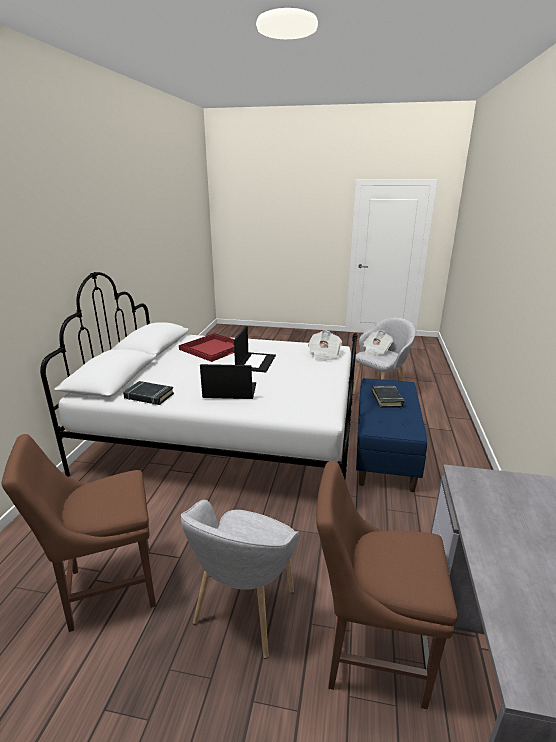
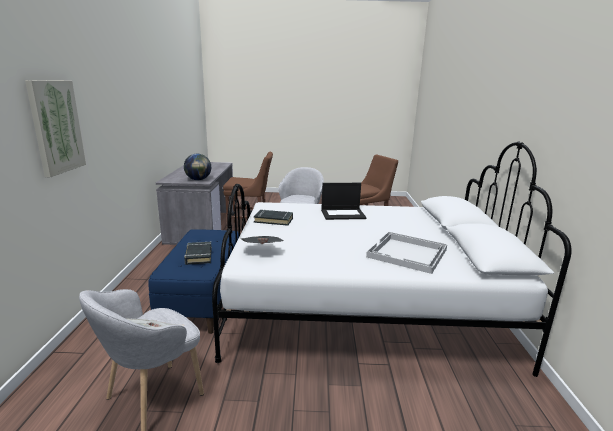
camera: 170 degrees right, 5 degrees down
black book [123,381,174,405] -> black book moved to [254,209,293,226]
red tray [179,333,234,362] -> white tray [366,232,447,274]
laptop [234,326,276,372] -> none
none -> picture [25,80,86,177]
none -> globe [184,154,211,180]

